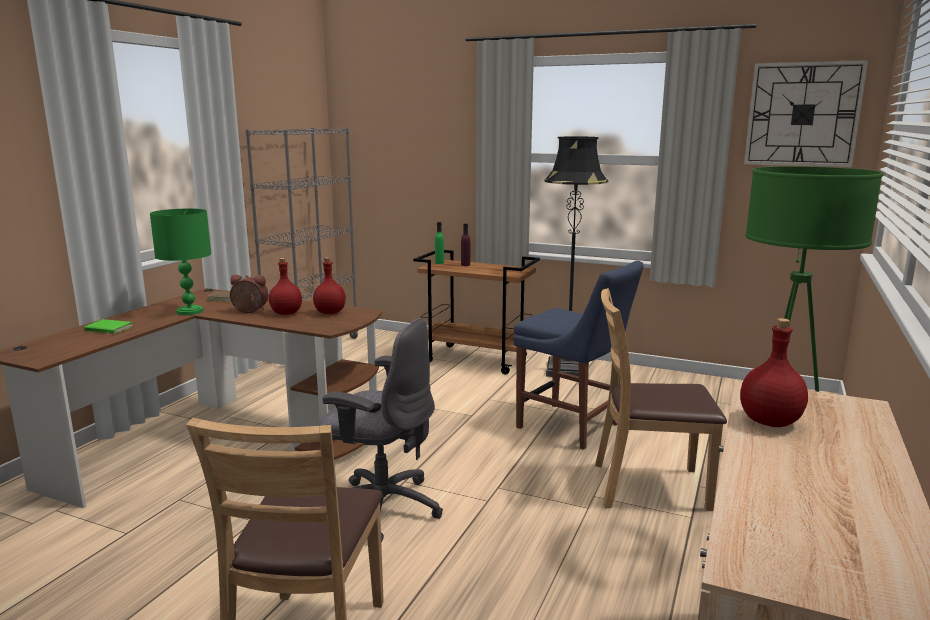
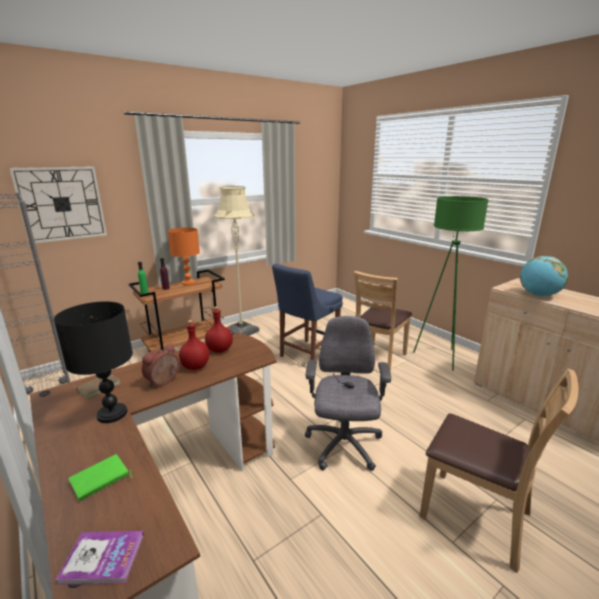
camera: 60 degrees left, 5 degrees up
green table lamp [150,209,211,315] -> black table lamp [54,301,133,423]
grey office chair [316,318,443,543] -> grey office chair turned 45 degrees counterclockwise [305,316,391,471]
blue chair [513,261,644,450] -> blue chair turned 150 degrees clockwise [272,264,343,360]
black floor lamp [544,137,608,377] -> beige floor lamp [214,186,260,336]
red bottle [740,318,808,427] -> globe [520,256,568,297]
wall clock [744,60,868,167] -> wall clock moved to [9,166,107,243]
none -> book [56,531,144,585]
none -> orange table lamp [168,227,200,286]

